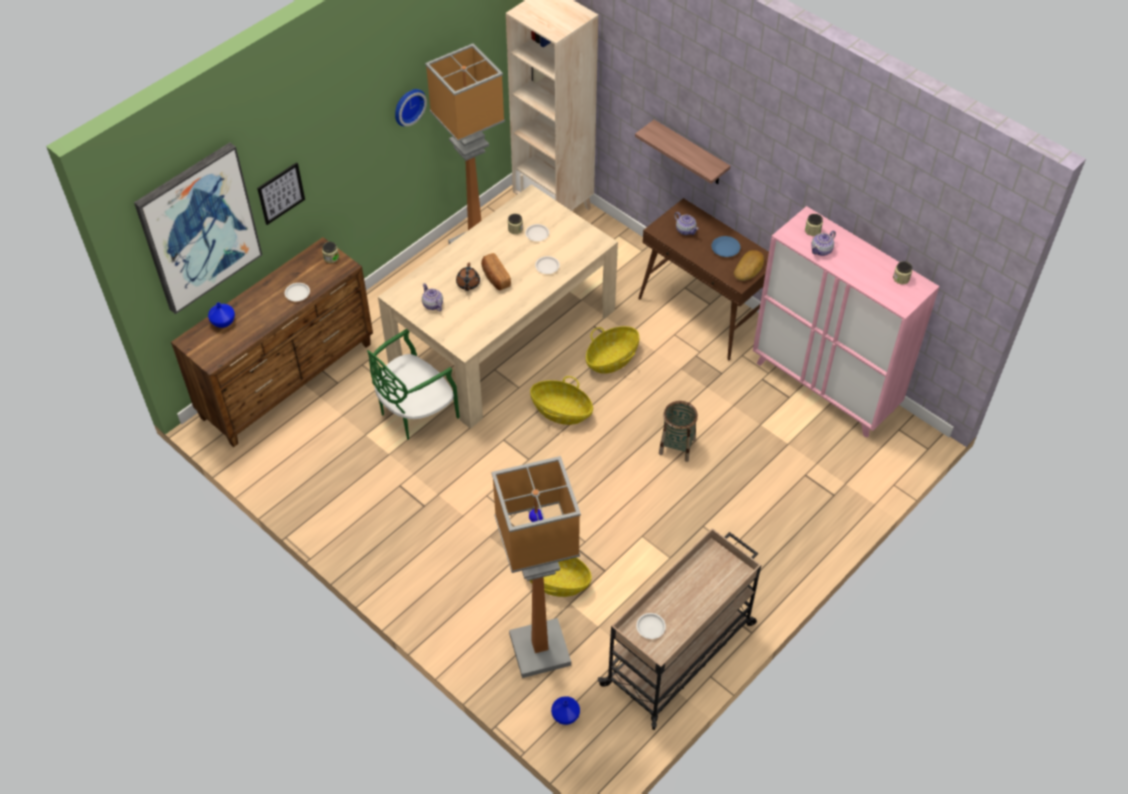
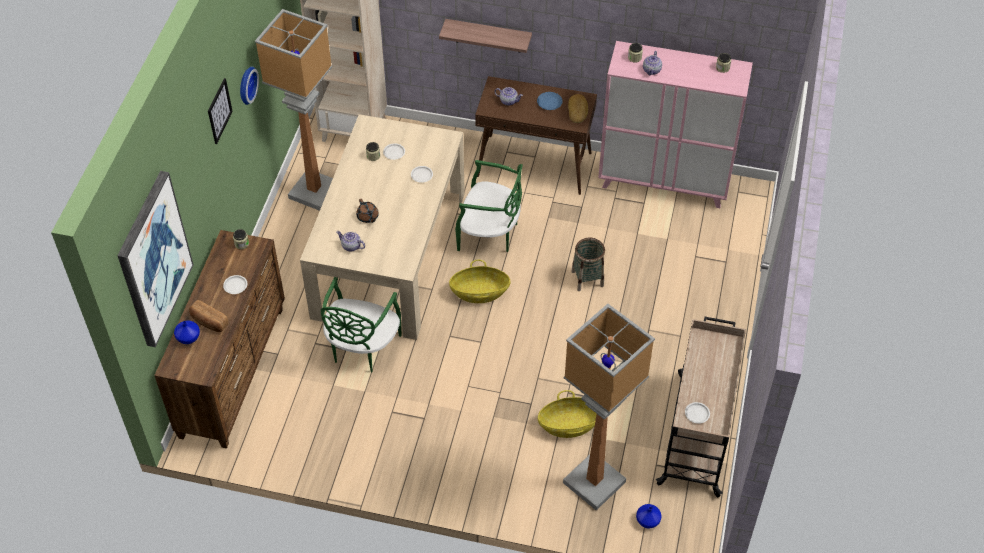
camera: 30 degrees left, 0 degrees up
picture [257,162,305,225] -> picture moved to [208,78,233,144]
bread [481,253,511,290] -> bread moved to [189,300,229,332]
basket [586,326,639,374] -> green chair [455,160,523,252]

